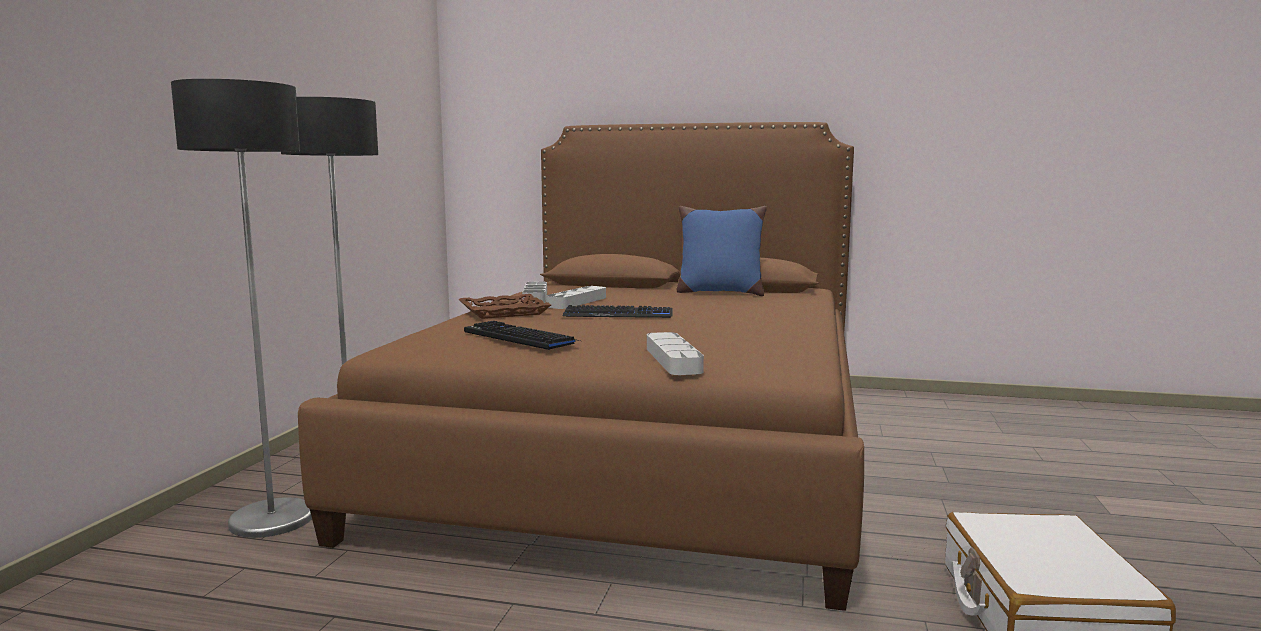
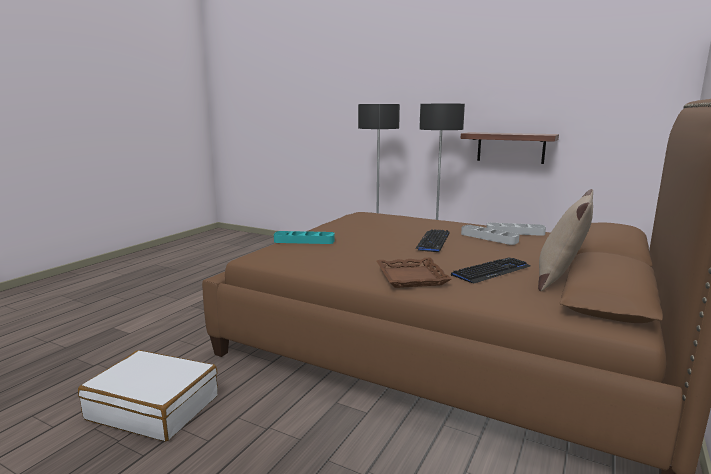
camera: 105 degrees right, 5 degrees up
brown tray [459,294,551,319] -> brown tray moved to [376,258,451,288]
keyboard [464,321,580,350] -> keyboard moved to [451,257,530,284]
grey tray [647,332,704,375] -> turquoise tray [274,231,335,244]
blue pillow [677,206,767,296] -> beige pillow [538,189,593,291]
none -> shelf [460,132,559,164]

